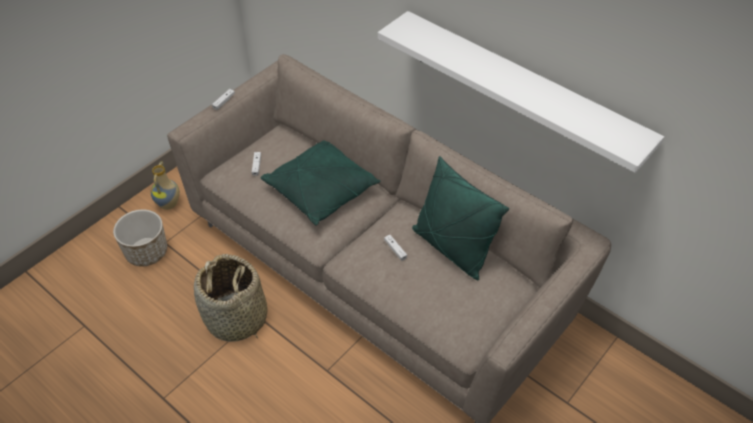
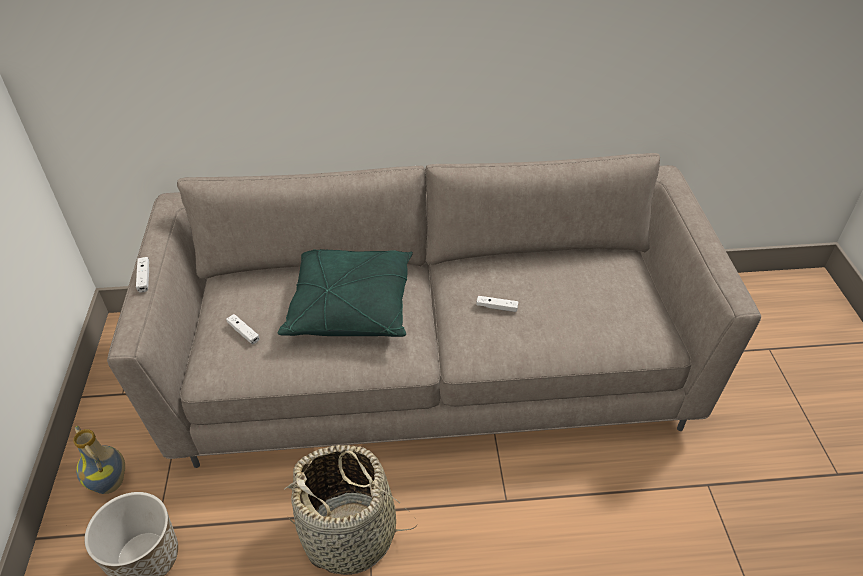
camera: 45 degrees left, 5 degrees down
white shelf [378,11,664,173] -> none
green pillow [412,156,509,280] -> none

